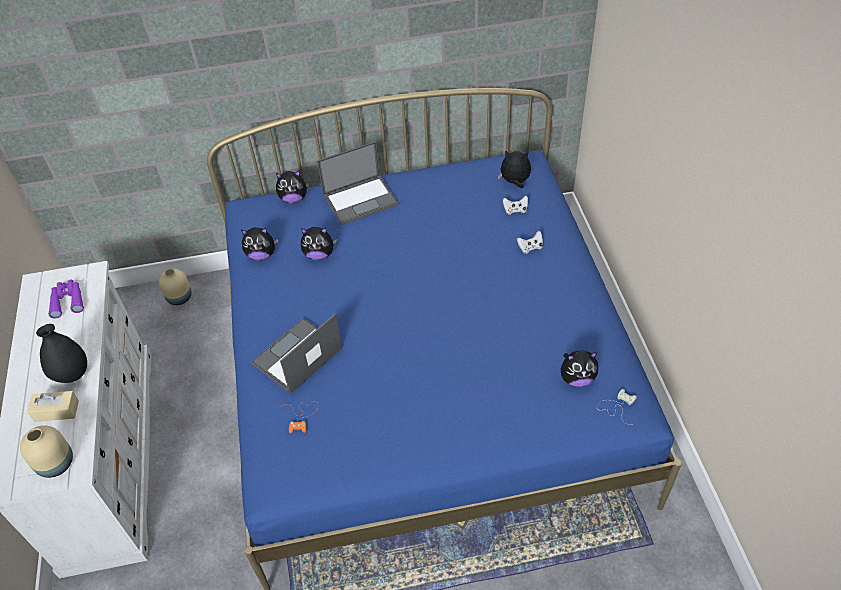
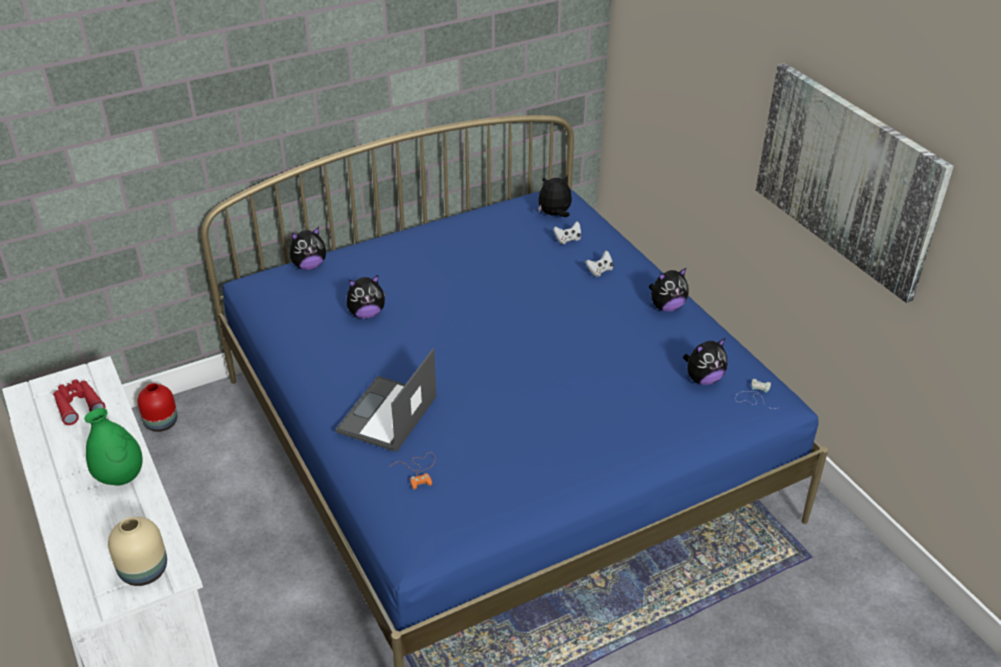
camera: 20 degrees left, 10 degrees down
beige tissue box [27,391,79,422] -> none
black vase [36,324,87,383] -> green vase [84,408,143,485]
purple binoculars [48,279,84,319] -> red binoculars [53,379,106,425]
beige vase [159,269,191,305] -> red vase [138,383,178,432]
plush toy [241,227,278,261] -> plush toy moved to [649,268,689,311]
laptop [317,141,399,225] -> none
none -> picture [756,63,954,303]

